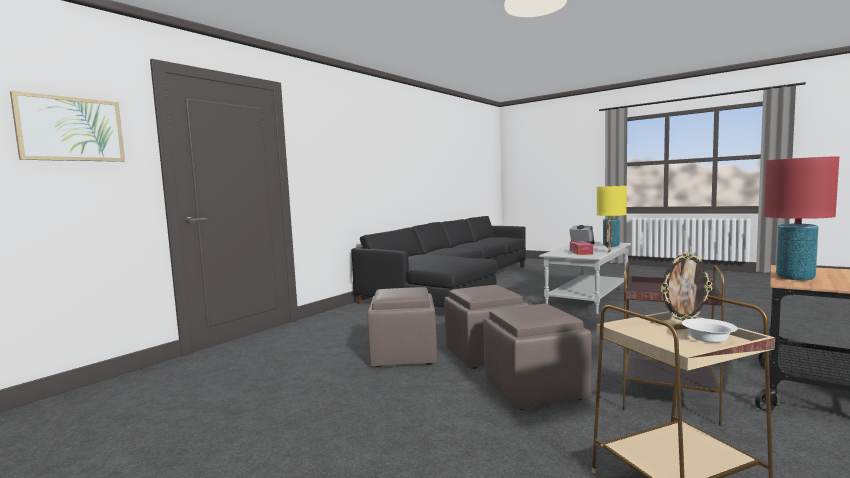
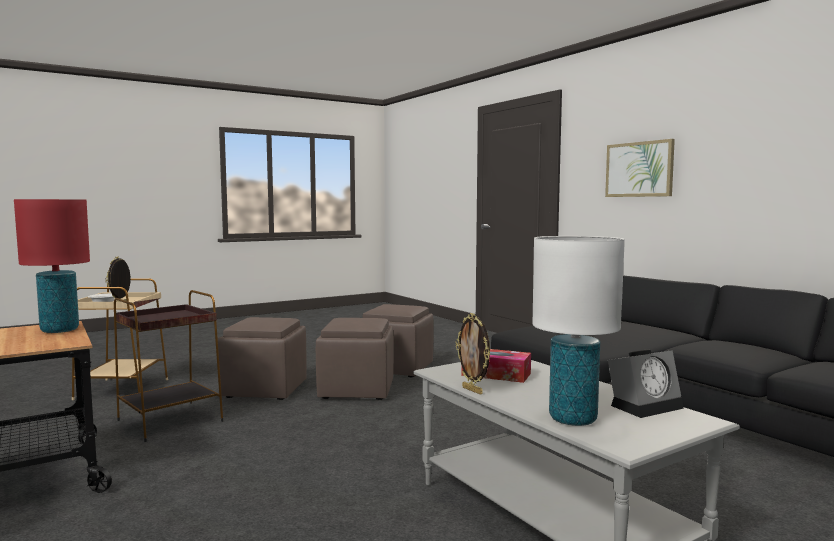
camera: 110 degrees right, 0 degrees up
picture [10,91,125,162] -> picture moved to [605,139,675,197]
yellow table lamp [597,186,627,247] -> white table lamp [533,236,625,426]

